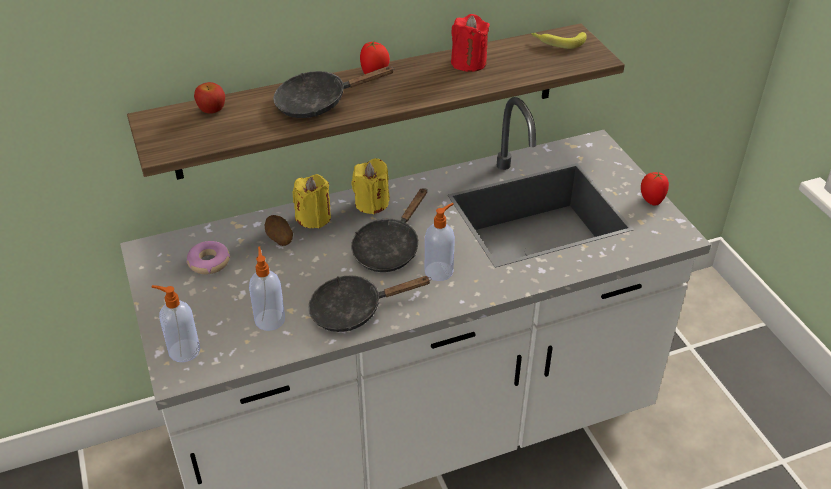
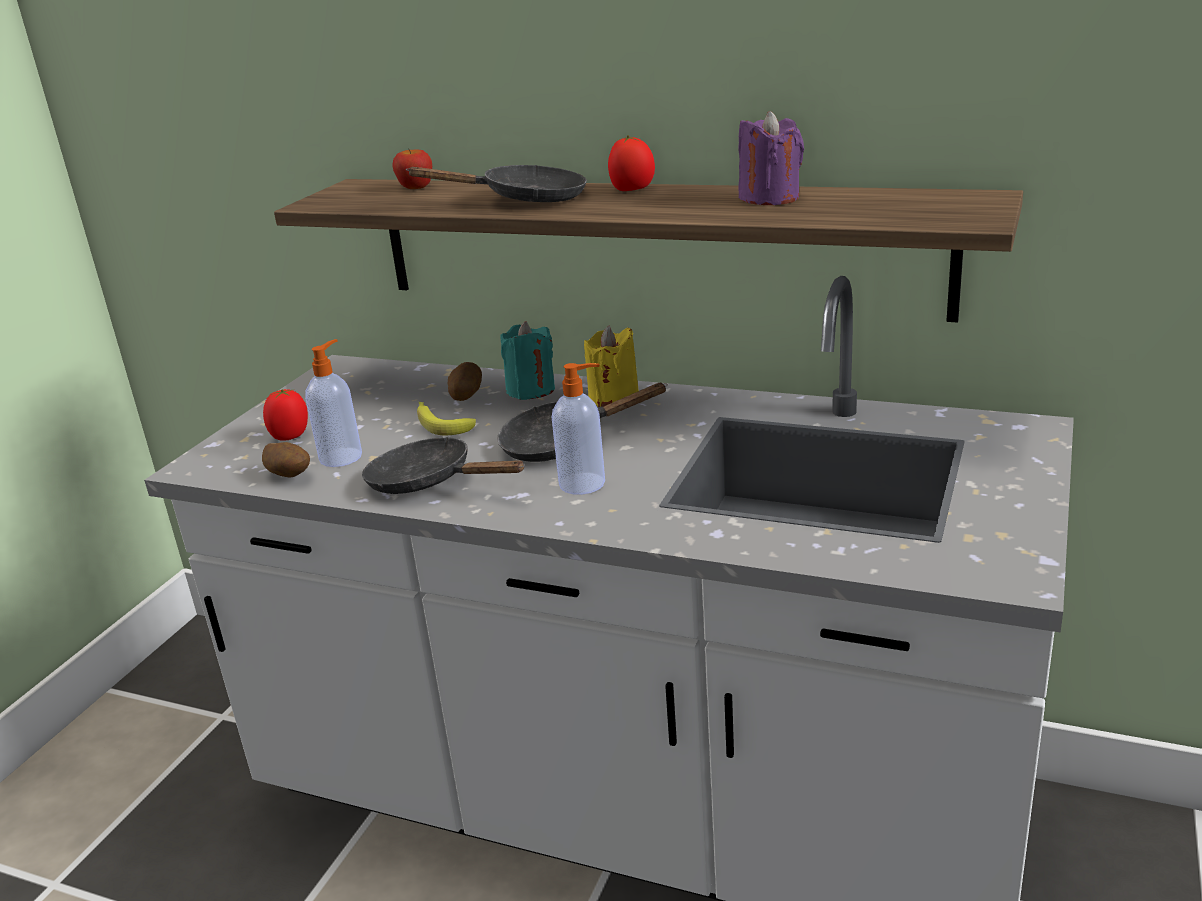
camera: 45 degrees right, 15 degrees down
soap dispenser [151,285,200,362] -> none
donut [187,241,230,274] -> none
black frying pan [273,66,395,118] -> black frying pan turned 150 degrees clockwise [406,165,587,202]
yellow candle [293,174,331,228] -> turquoise candle [500,321,555,400]
red candle [451,14,490,72] -> purple candle [738,111,804,205]
banana [531,32,587,49] -> banana moved to [417,402,476,435]
tomato [641,171,669,206] -> tomato moved to [263,389,308,440]
none -> potato [262,442,310,478]

